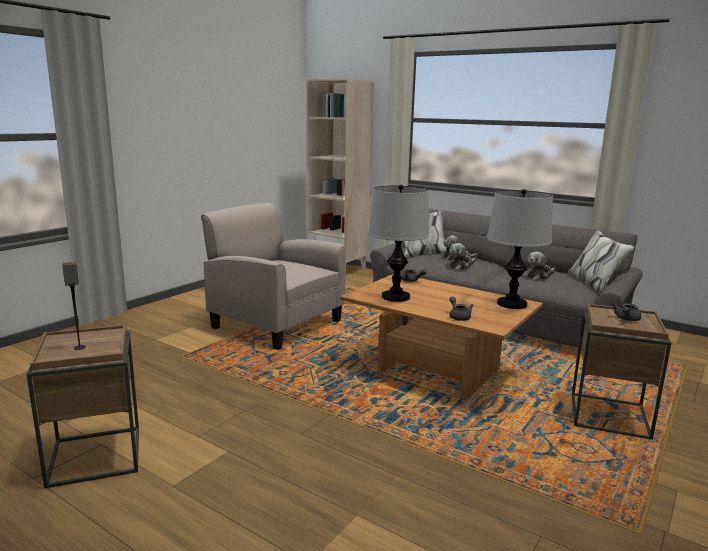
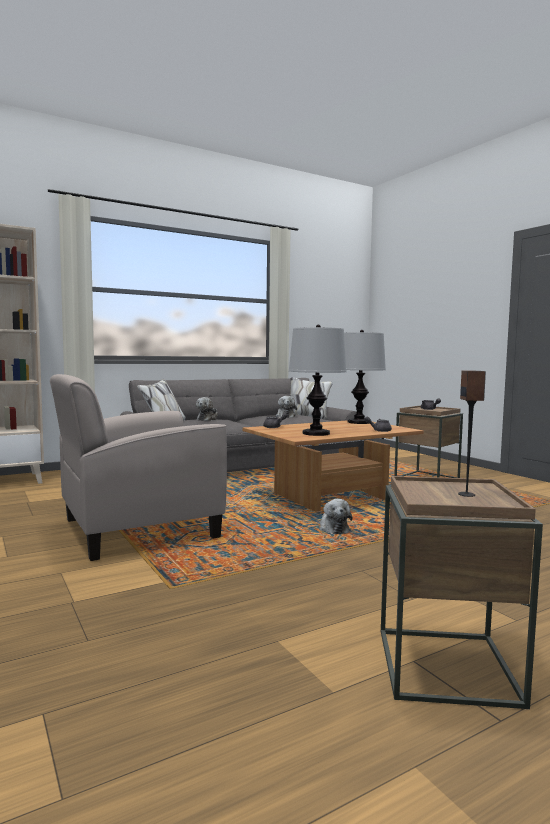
camera: 65 degrees left, 10 degrees down
plush toy [449,243,476,270] -> plush toy moved to [319,499,352,534]

